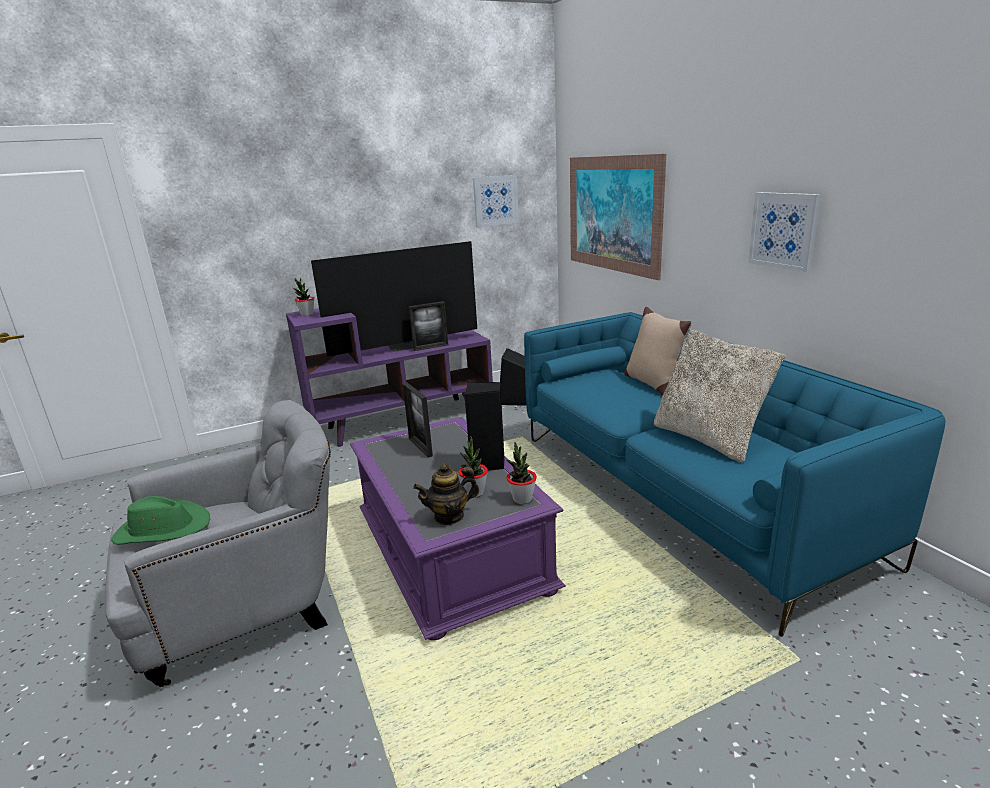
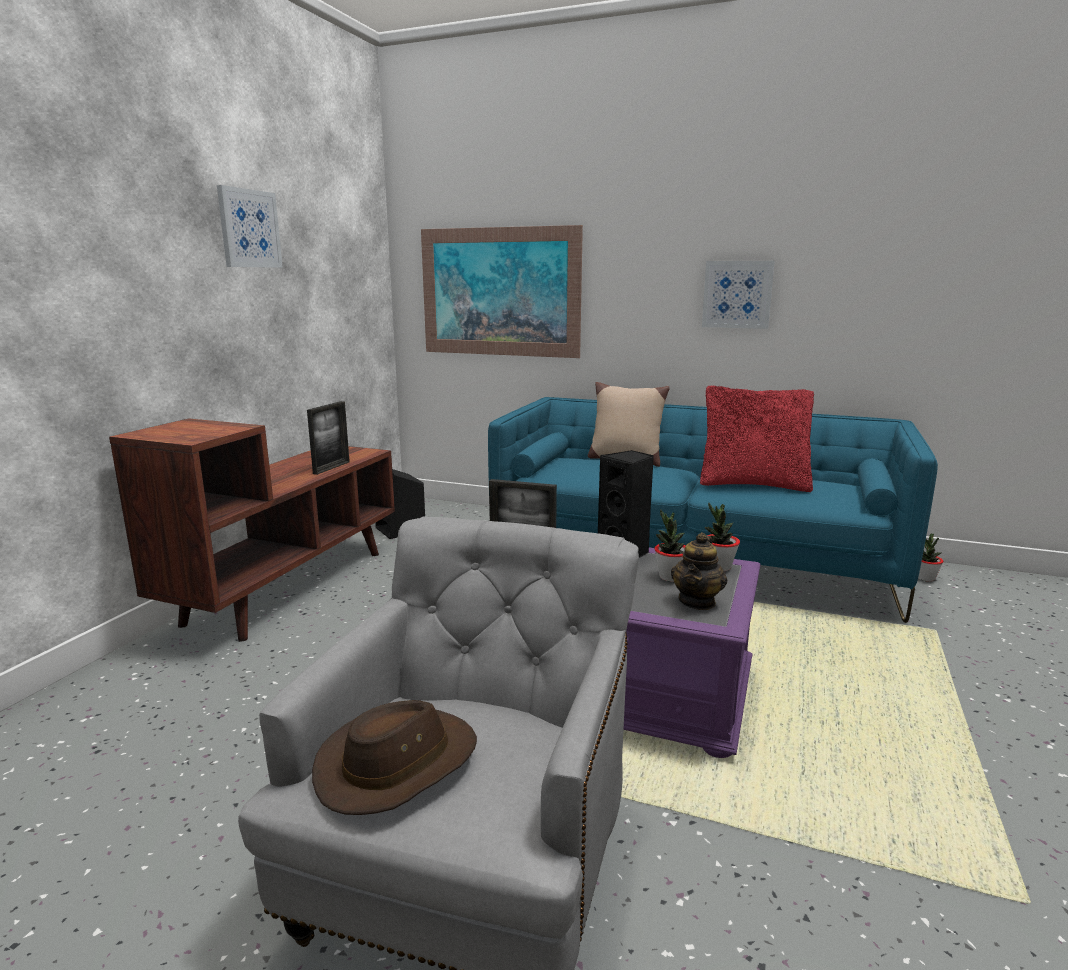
camera: 45 degrees left, 5 degrees down
green hat [111,496,210,545] -> brown hat [312,700,477,815]
purple tv stand [286,308,493,447] -> brown tv stand [109,418,395,642]
potted plant [293,278,314,316] -> potted plant moved to [918,533,944,582]
television [311,241,477,357] -> none
picture [473,175,519,227] -> picture moved to [217,185,283,268]
beige pillow [653,329,785,462] -> red pillow [700,385,814,492]

